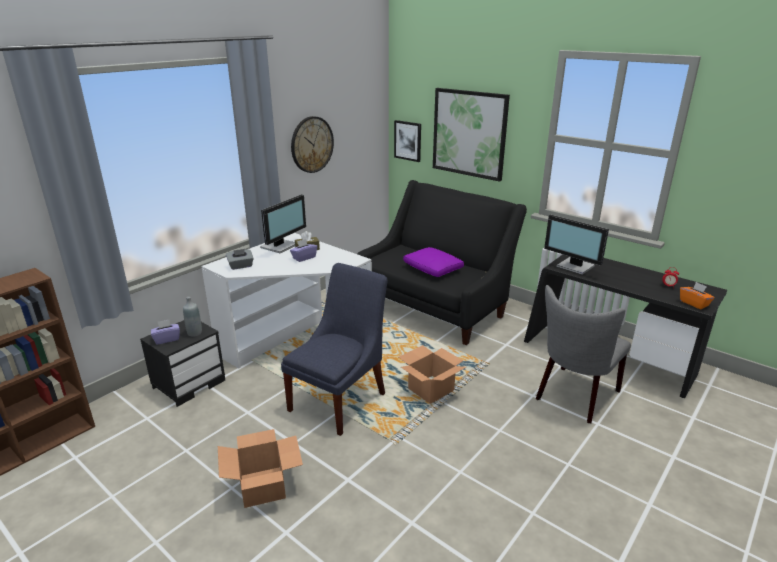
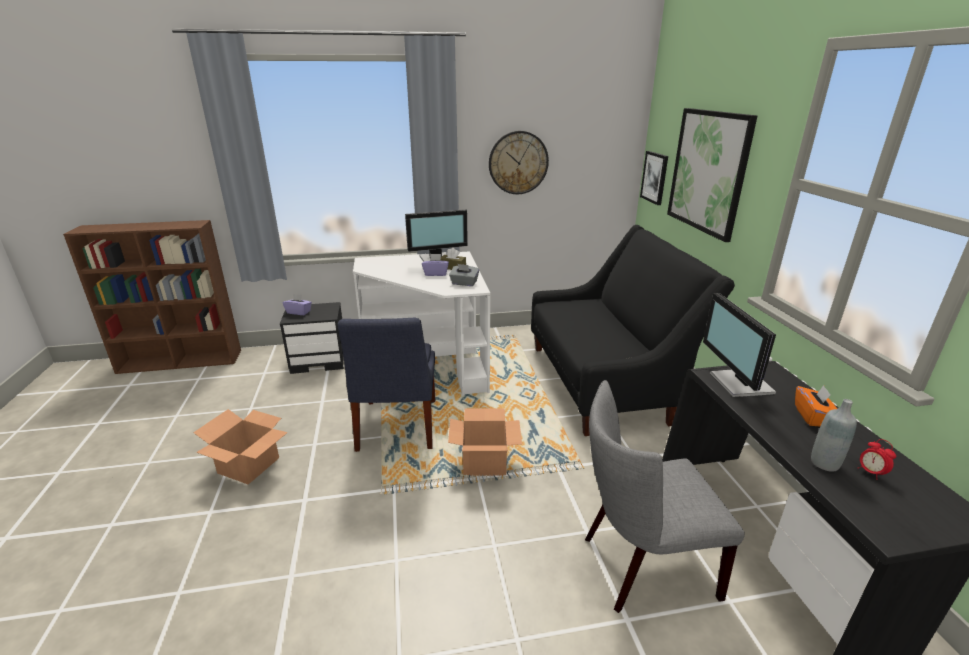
camera: 40 degrees right, 0 degrees up
grey bottle [183,297,202,337] -> grey bottle moved to [811,399,857,472]
grey tissue box [226,249,254,270] -> grey tissue box moved to [449,264,479,286]
blue chair [281,263,388,436] -> blue chair turned 105 degrees clockwise [338,318,435,452]
purple pillow [403,247,464,277] -> none
orange tissue box [680,282,714,309] -> orange tissue box moved to [795,385,837,426]

